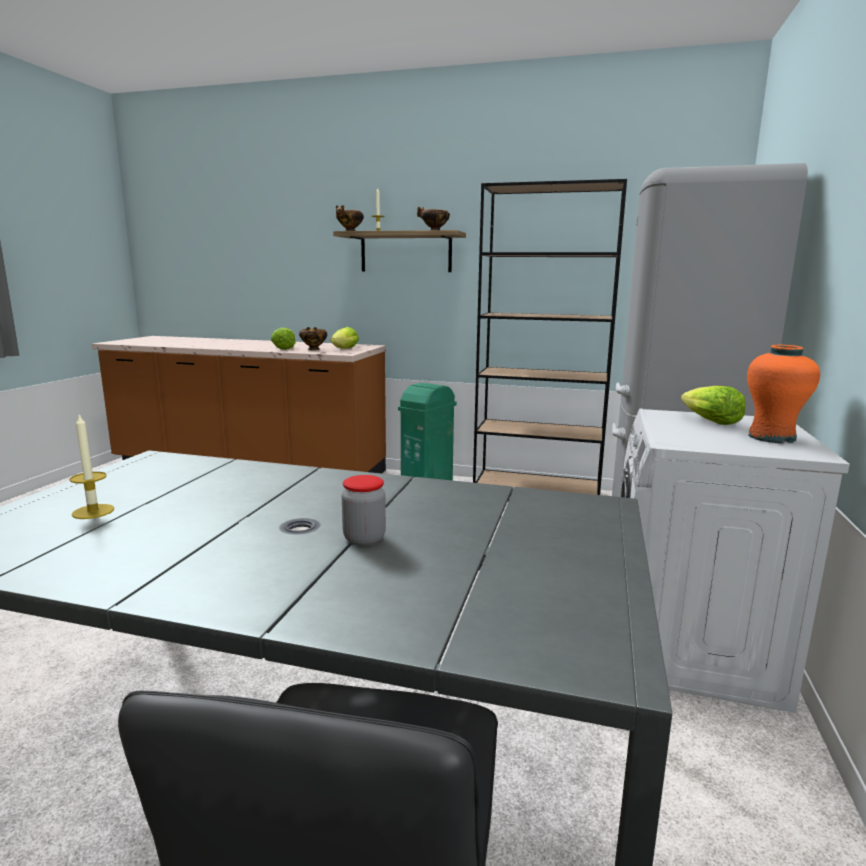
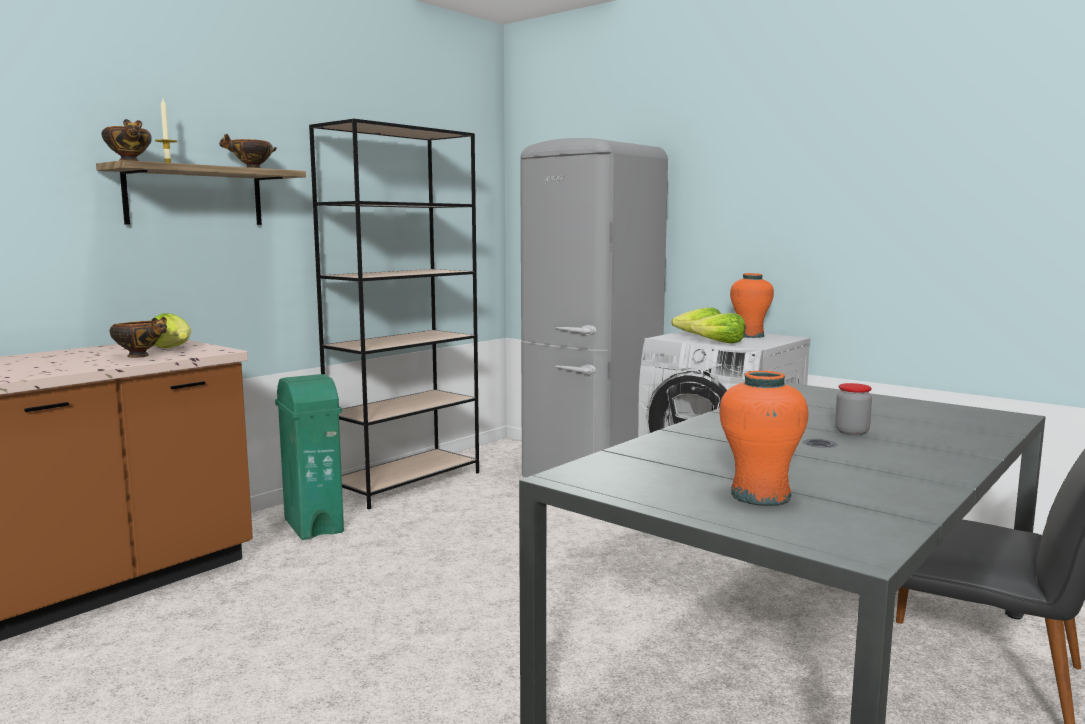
camera: 65 degrees left, 5 degrees down
candle [70,413,114,519] -> orange vase [719,371,808,506]
lettuce [271,328,296,350] -> lettuce moved to [690,313,746,343]

